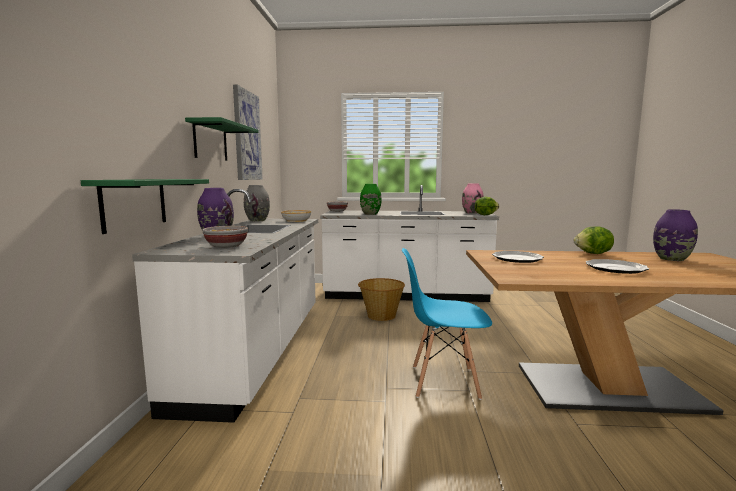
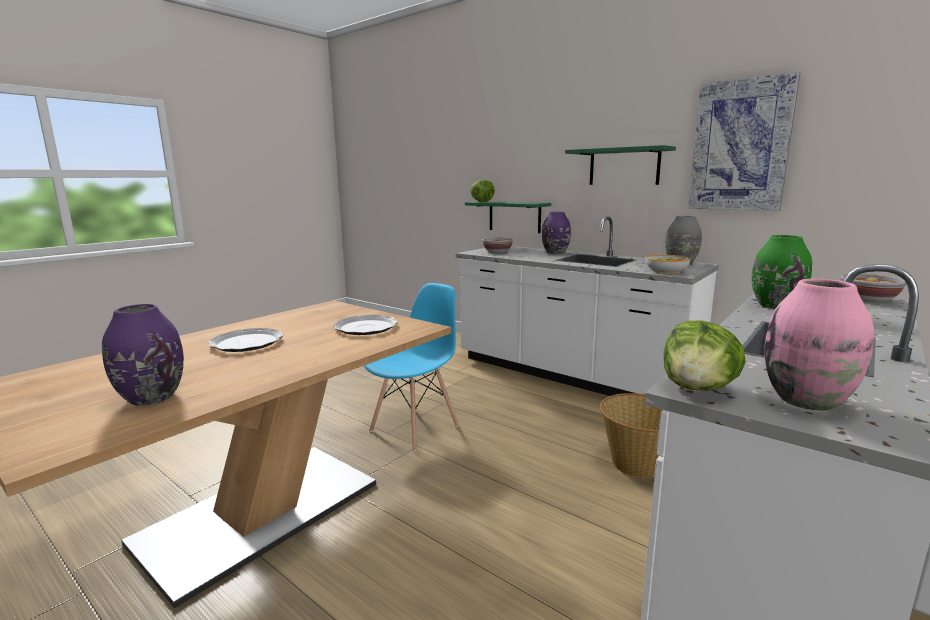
camera: 125 degrees right, 5 degrees up
lettuce [574,226,614,254] -> lettuce moved to [470,179,495,202]

